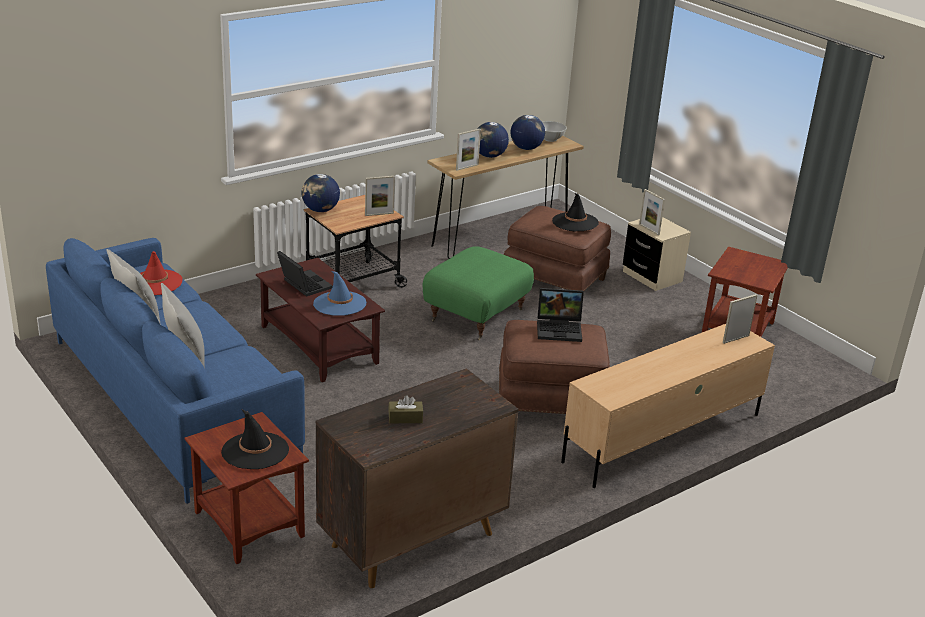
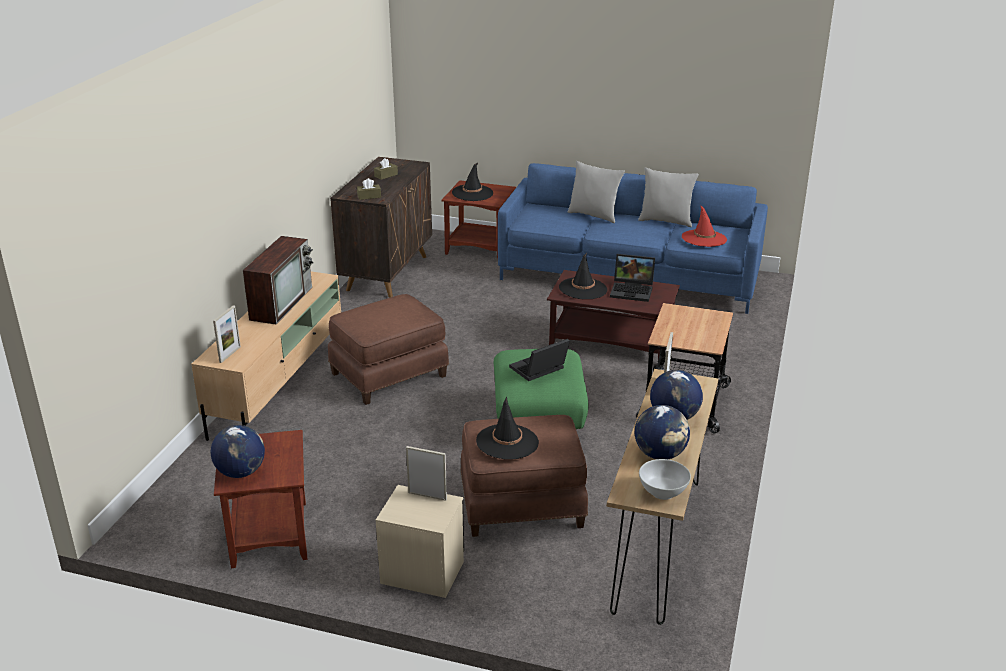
camera: 145 degrees right, 0 degrees up
globe [302,174,340,212] -> globe moved to [211,425,265,478]
blue hat [313,271,367,316] -> black hat [559,253,607,299]
picture frame [365,176,395,216] -> none
laptop [537,288,584,342] -> laptop moved to [509,339,570,381]
none -> television [243,236,314,324]
none -> brown tissue box [357,178,381,200]

